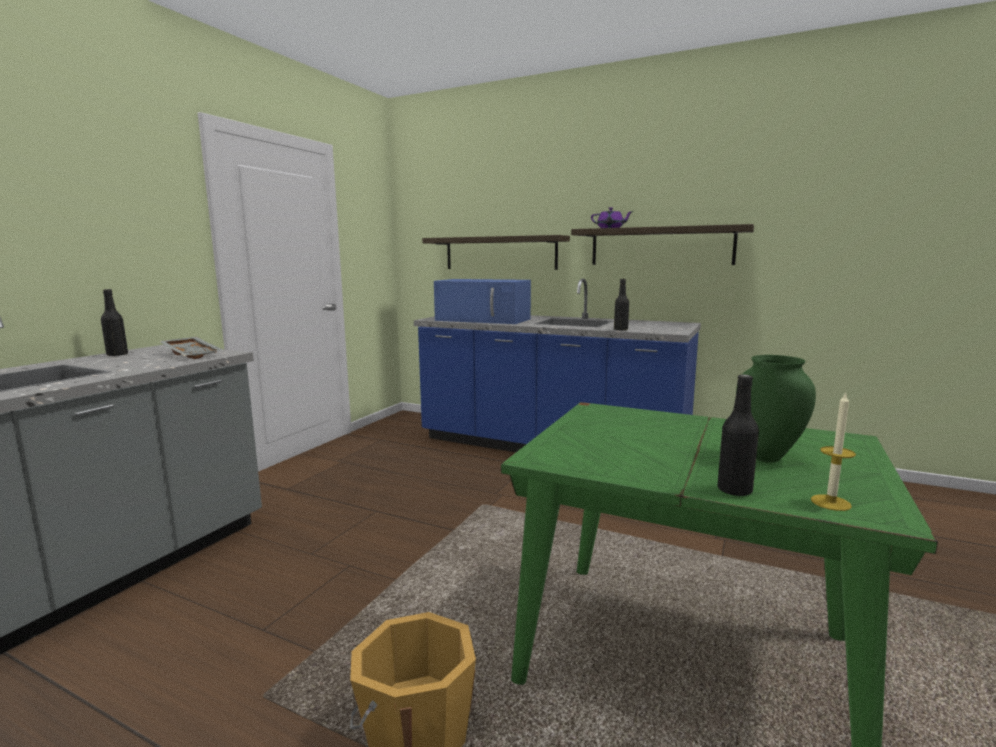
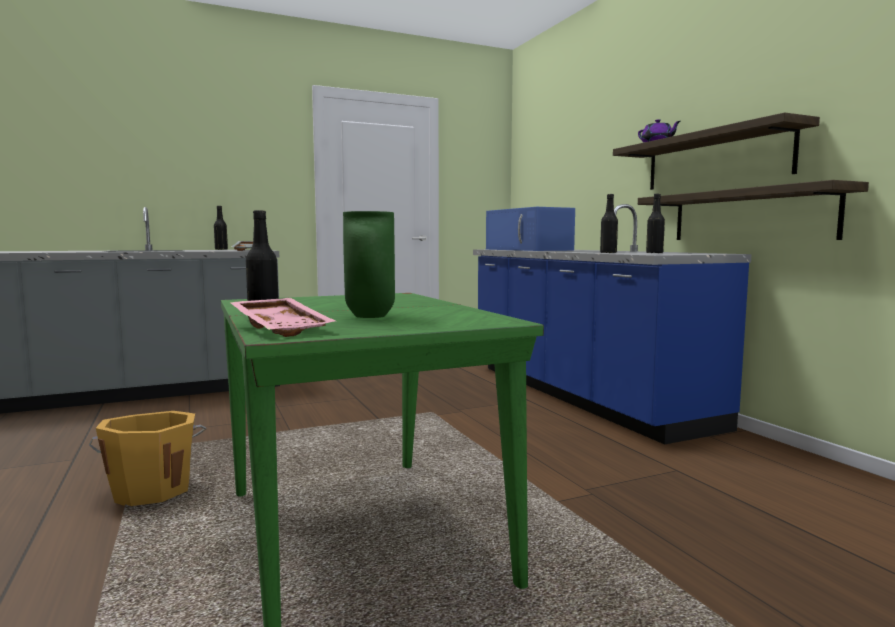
camera: 40 degrees right, 5 degrees down
shelf [422,235,570,270] -> shelf moved to [638,180,869,240]
candle [811,392,856,511] -> pink tray [229,298,335,337]
none -> black bottle [646,194,665,253]

